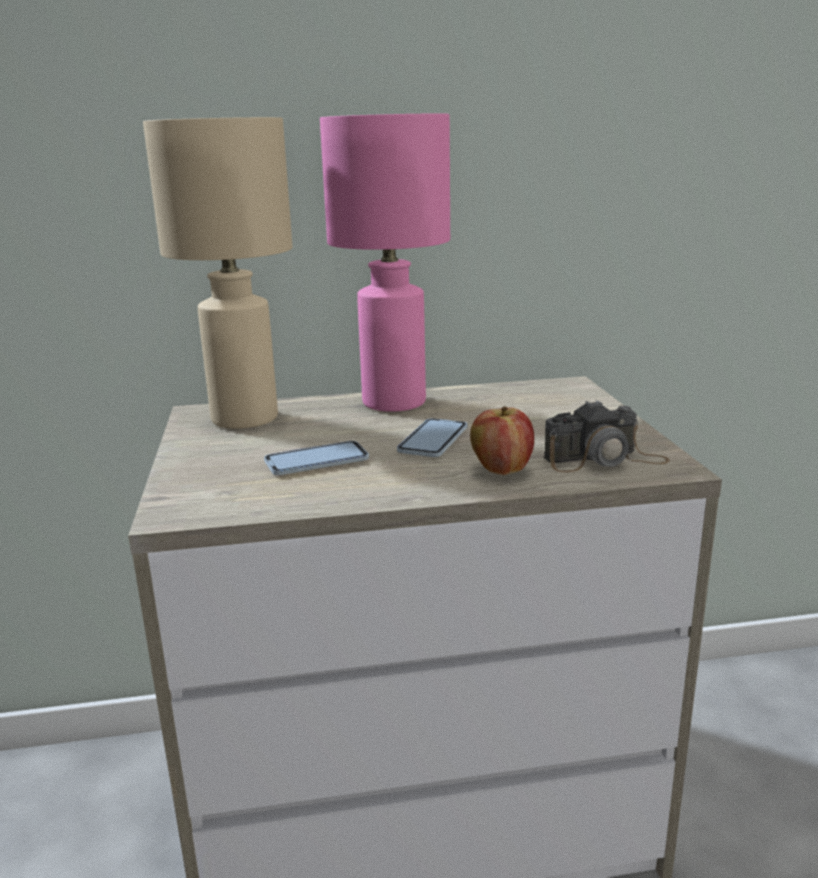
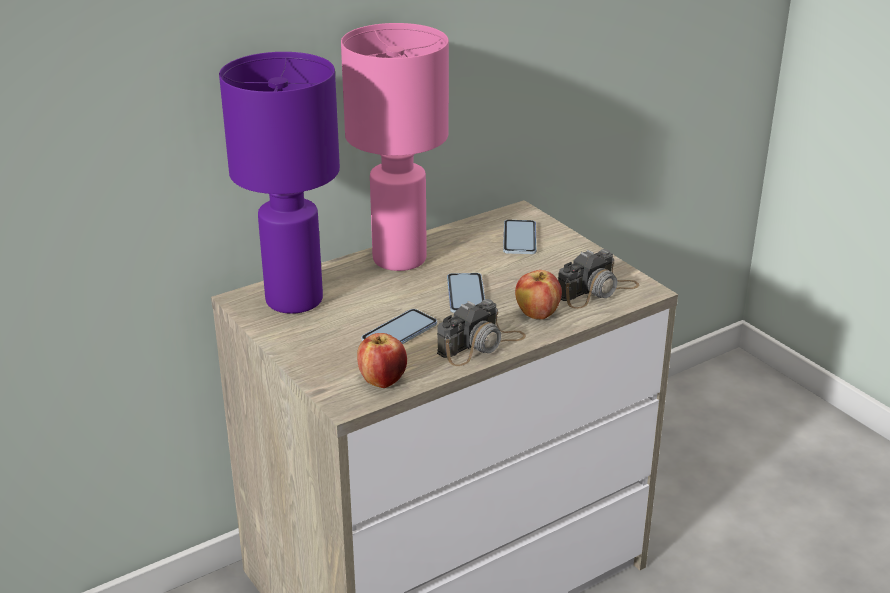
camera: 25 degrees left, 10 degrees up
beige table lamp [143,117,292,429] -> purple table lamp [219,52,340,314]
none -> apple [357,333,407,388]
none -> camera [437,299,526,366]
none -> phone [503,220,537,254]

